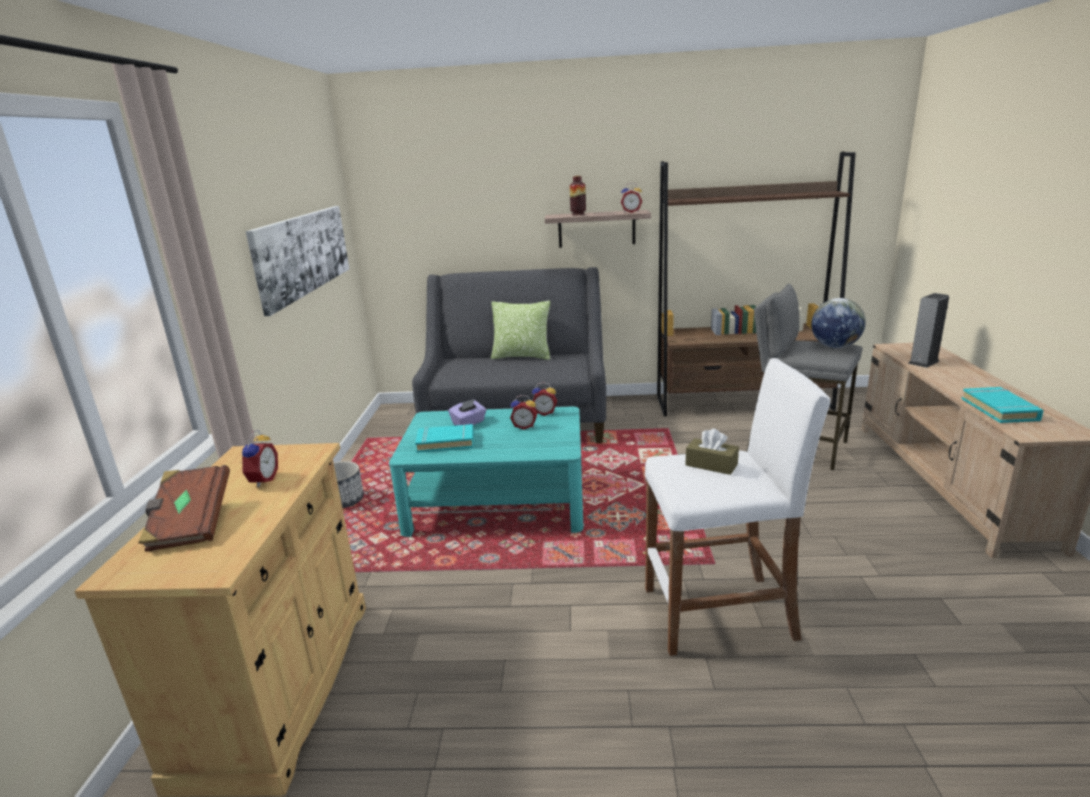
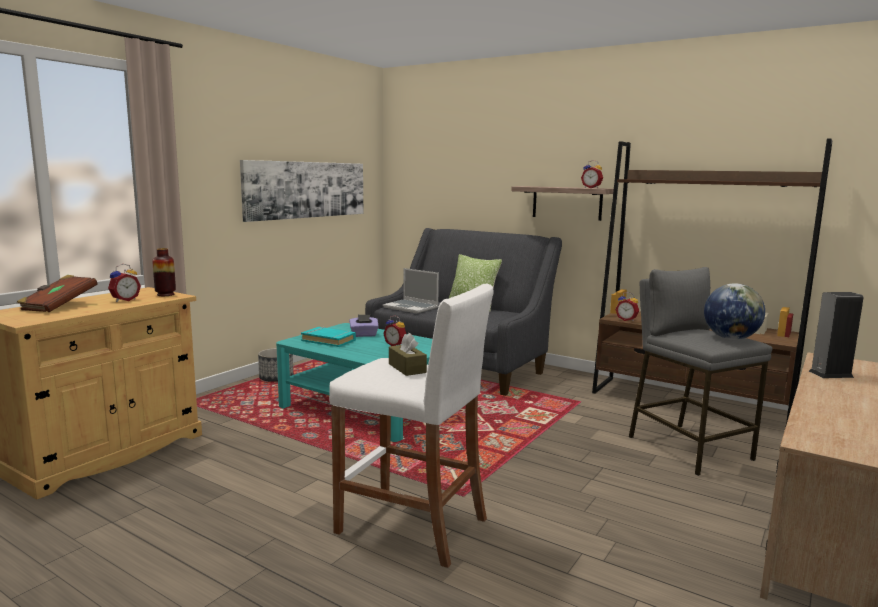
camera: 30 degrees right, 10 degrees down
alarm clock [532,382,557,416] -> alarm clock moved to [615,292,639,321]
vase [570,176,586,215] -> vase moved to [152,248,176,296]
turquoise book [962,387,1044,423] -> none
none -> laptop [383,268,439,313]

